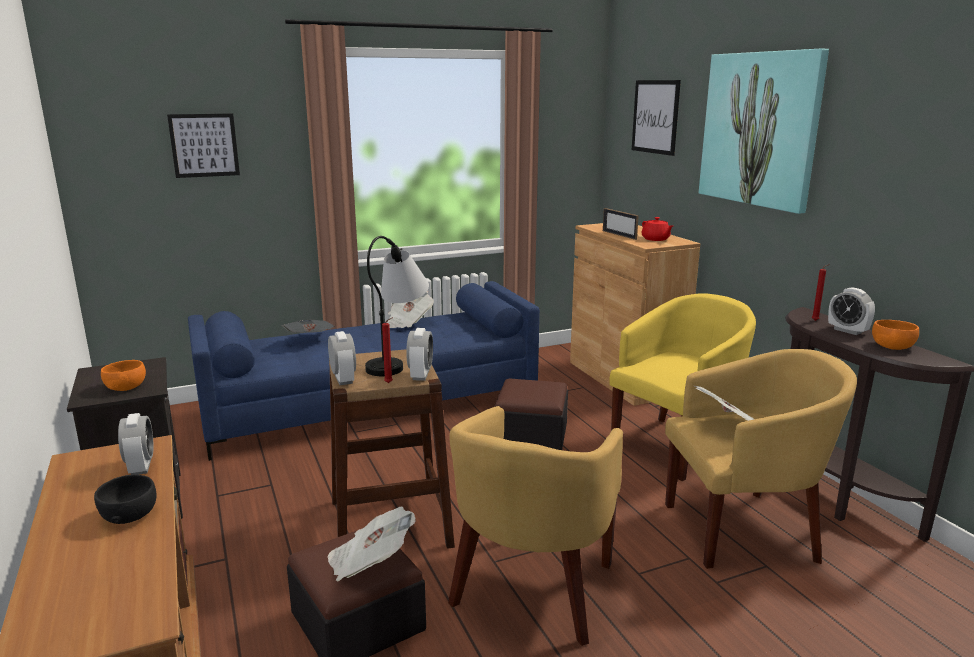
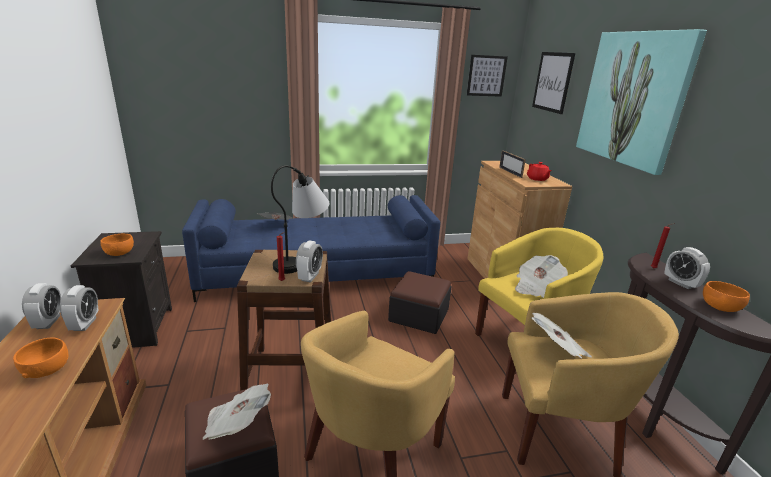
camera: 10 degrees right, 5 degrees up
black bowl [94,474,156,524] -> orange bowl [13,338,69,378]
picture [167,113,240,178] -> picture moved to [467,55,508,97]
alarm clock [328,331,356,385] -> alarm clock moved to [22,283,61,329]
newspaper [387,291,434,328] -> newspaper moved to [515,255,568,298]

